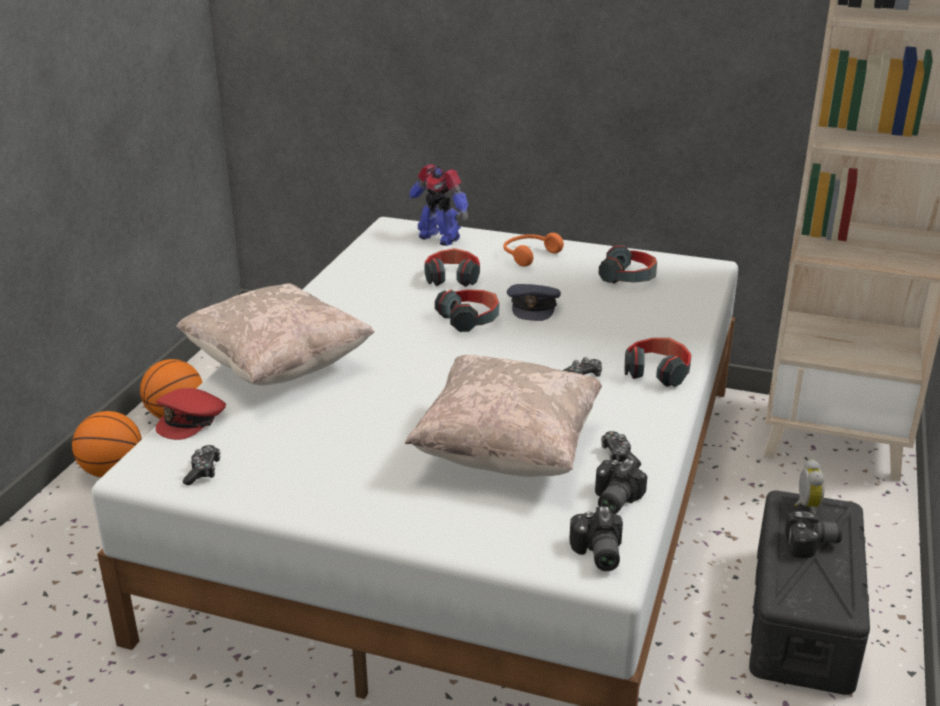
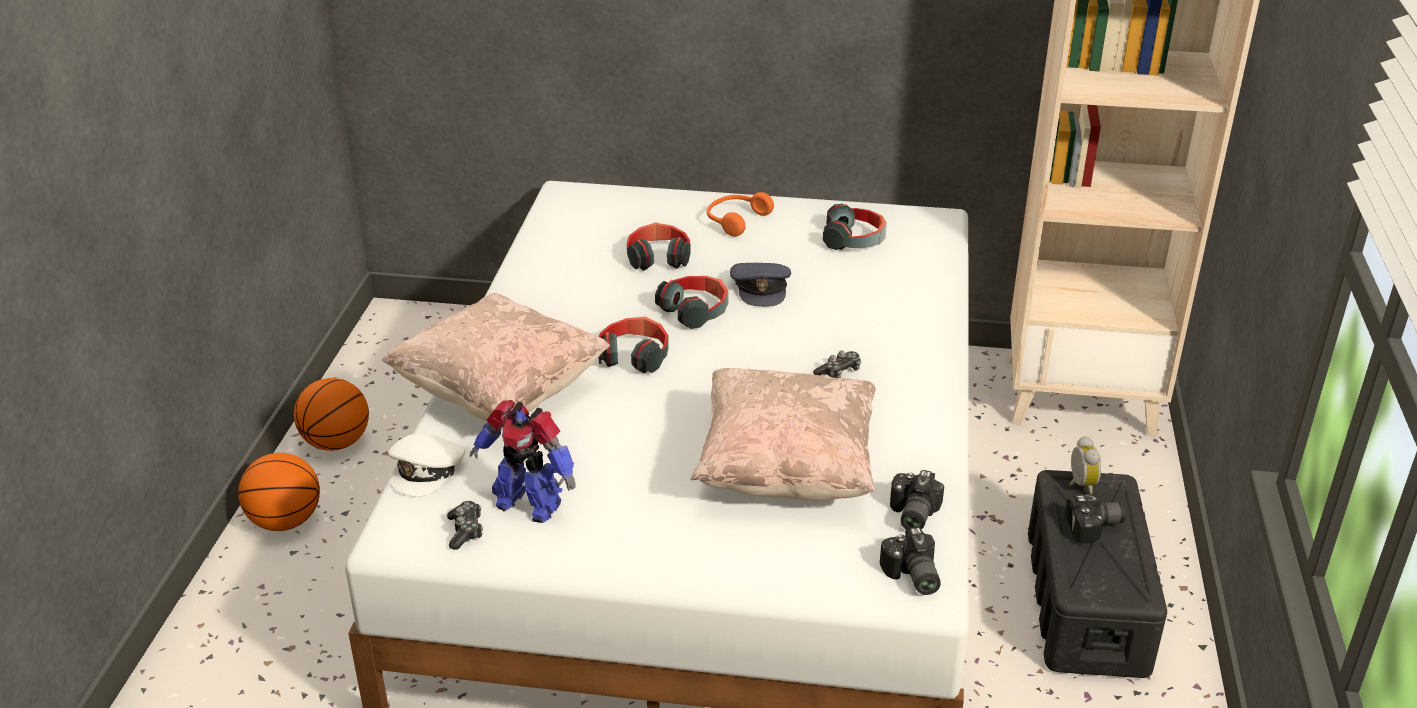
camera: 10 degrees left, 5 degrees up
red cap [156,388,226,440] -> white cap [388,433,465,497]
toy robot [406,164,468,246] -> toy robot moved to [470,400,575,523]
game controller [601,431,641,467] -> none
headphones [625,338,692,387] -> headphones moved to [598,317,669,373]

